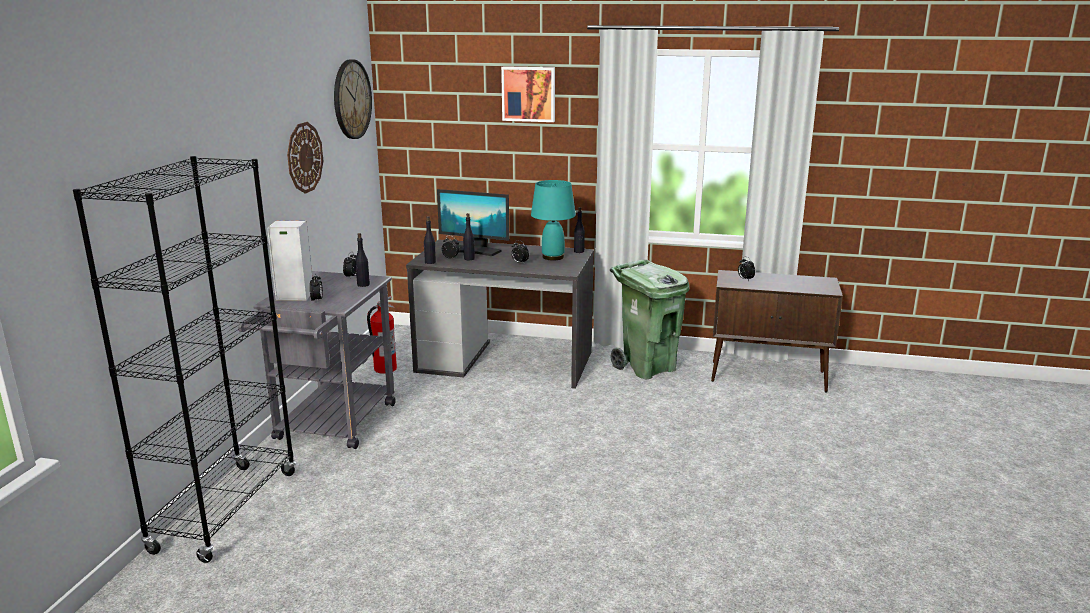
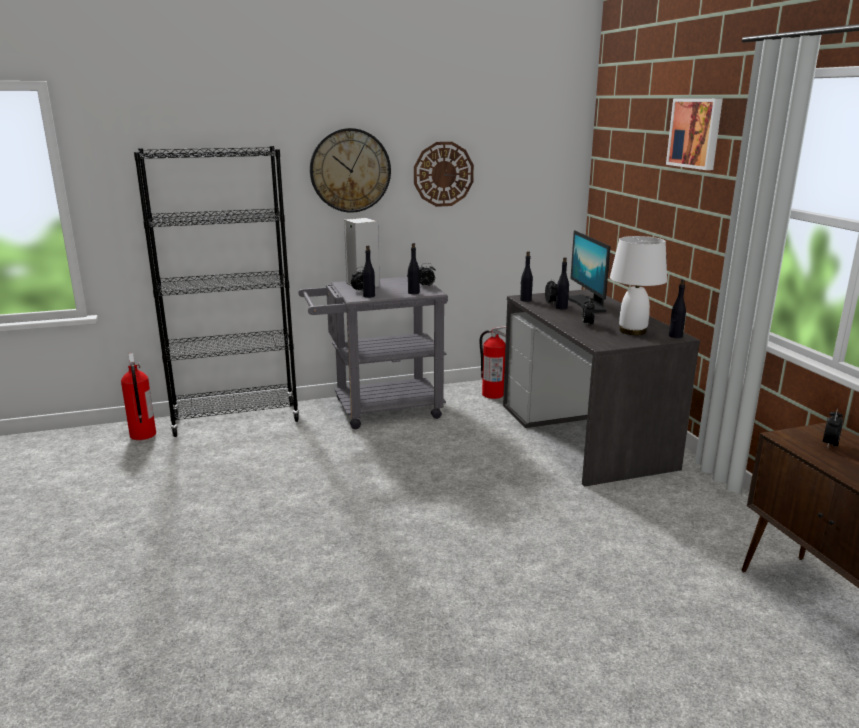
camera: 60 degrees right, 0 degrees up
wall clock [334,60,372,139] -> wall clock moved to [310,128,391,213]
turquoise table lamp [531,180,576,261] -> white table lamp [610,236,667,335]
green trash can [610,260,690,379] -> none
none -> fire extinguisher [121,353,156,440]
none -> black bottle [363,246,375,298]

